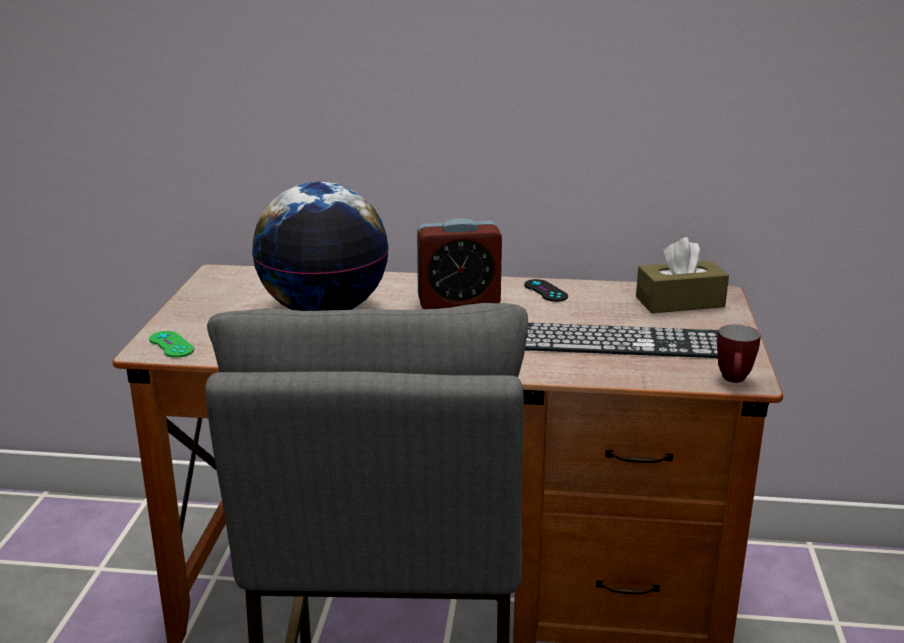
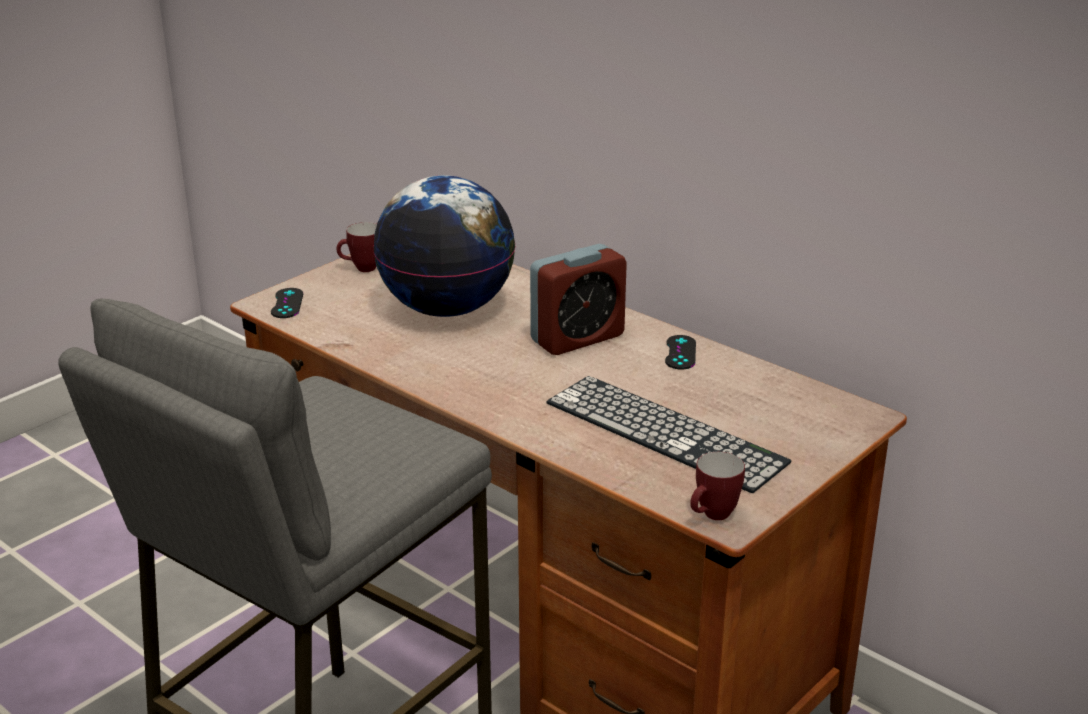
camera: 35 degrees right, 5 degrees up
green game controller [149,331,194,358] -> black game controller [271,288,303,318]
alarm clock [417,218,502,309] -> alarm clock turned 60 degrees counterclockwise [530,244,627,355]
brown tissue box [636,237,729,313] -> none
none -> mug [336,222,377,272]

